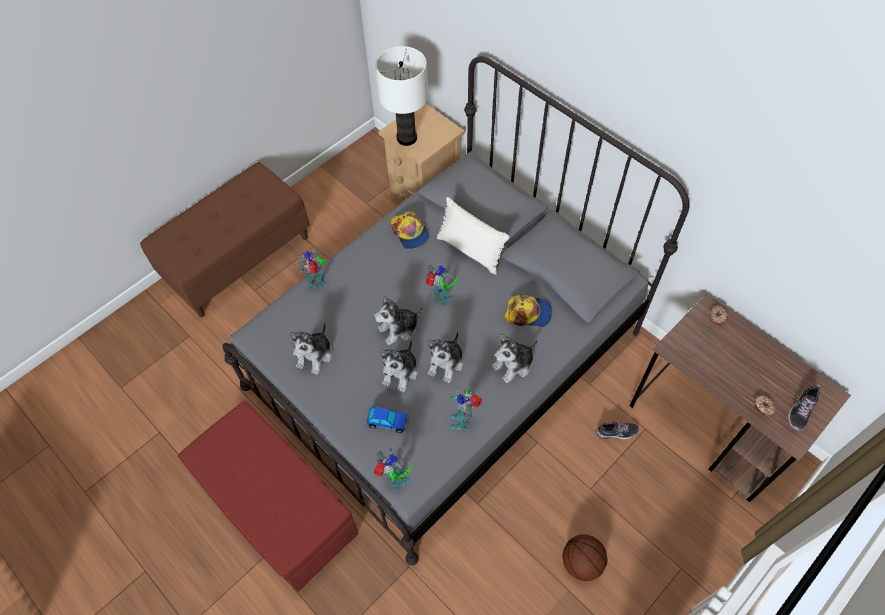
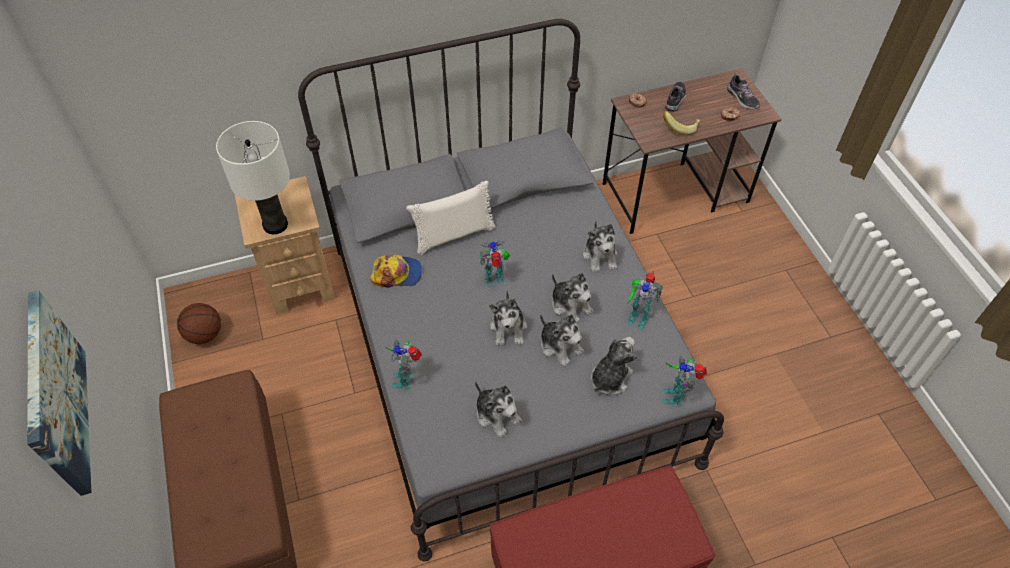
camera: 65 degrees left, 5 degrees down
toy car [366,407,409,433] -> plush toy [591,337,637,395]
toy robot [374,447,413,492] -> toy robot turned 75 degrees counterclockwise [662,355,707,408]
cap [504,295,552,327] -> none
basketball [562,535,607,581] -> basketball moved to [177,303,221,344]
shoe [596,422,639,440] -> shoe moved to [665,82,686,112]
none -> picture [27,290,91,496]
none -> banana [663,111,700,136]

